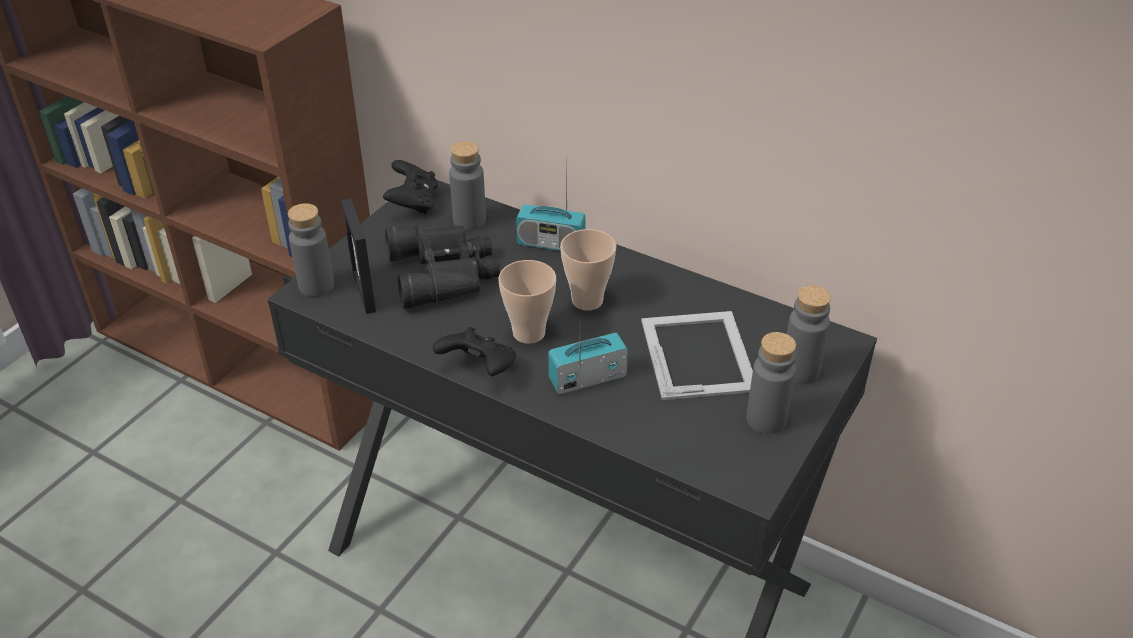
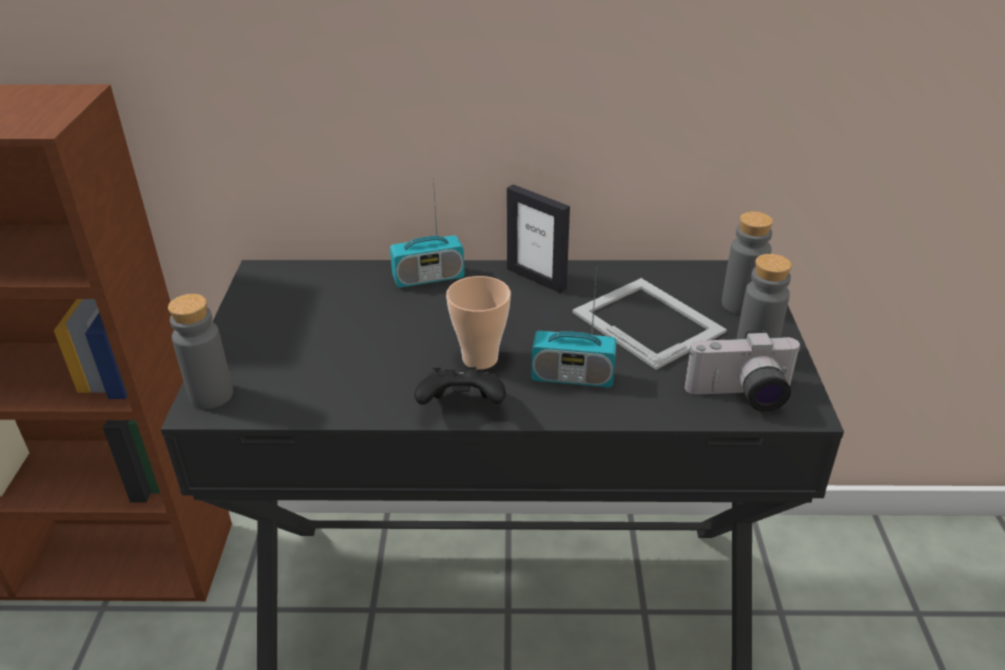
camera: 30 degrees left, 5 degrees down
picture frame [341,198,376,314] -> picture frame moved to [507,184,570,293]
black game controller [383,160,438,214] -> none
black binoculars [385,225,500,309] -> none
grey bottle [449,141,486,230] -> none
radio [548,306,628,394] -> radio turned 120 degrees counterclockwise [531,267,617,387]
cup [560,229,616,311] -> none
none -> camera [684,331,802,412]

